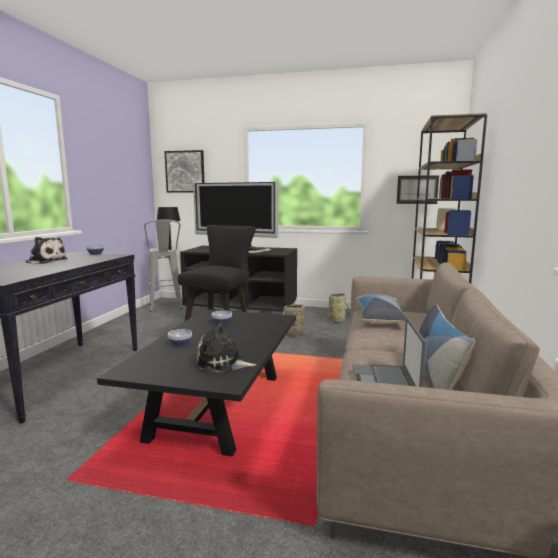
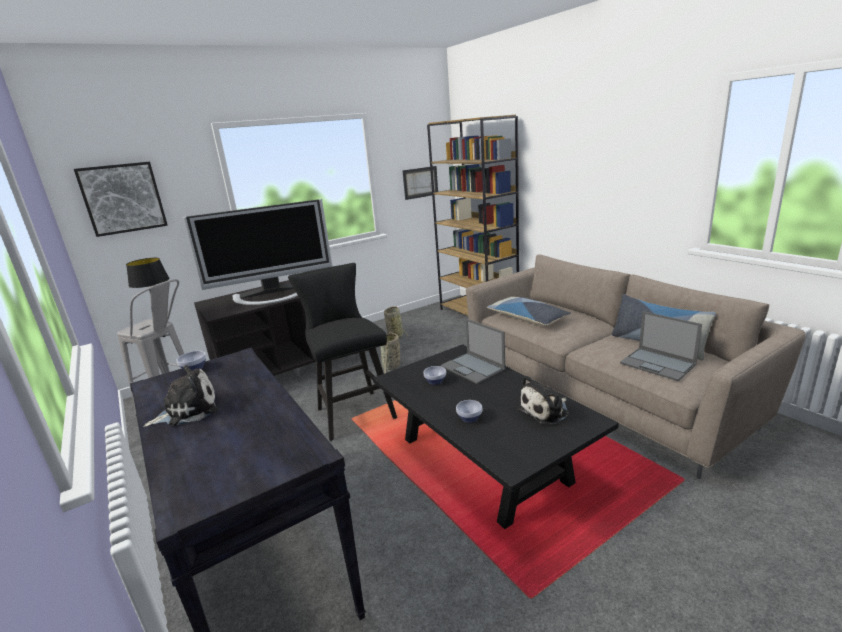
camera: 45 degrees left, 10 degrees up
none -> laptop [441,319,505,384]

